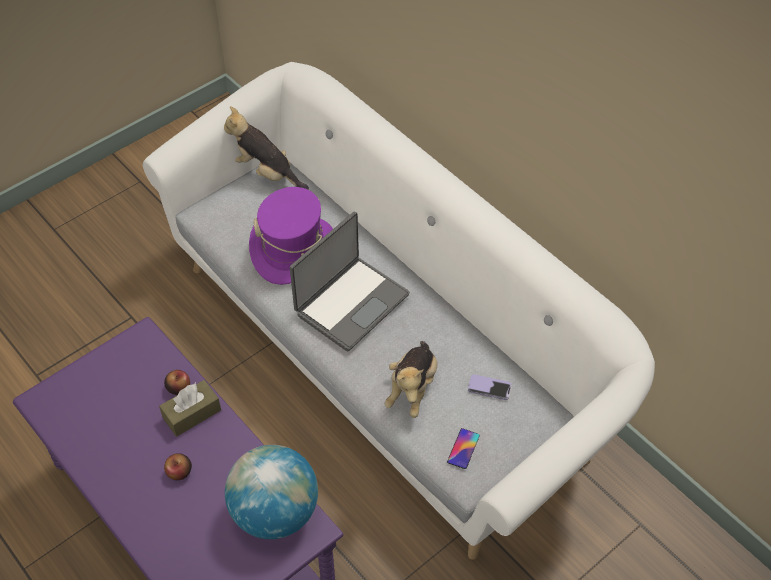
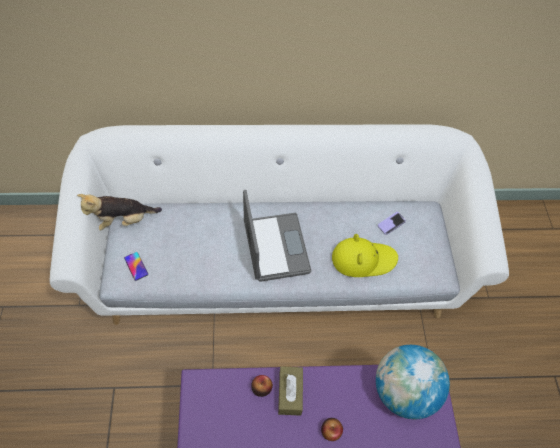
camera: 55 degrees left, 5 degrees up
purple hat [249,187,333,285] -> none
plush toy [385,341,437,418] -> yellow hat [332,234,398,277]
phone [447,428,480,469] -> phone moved to [124,252,148,281]

